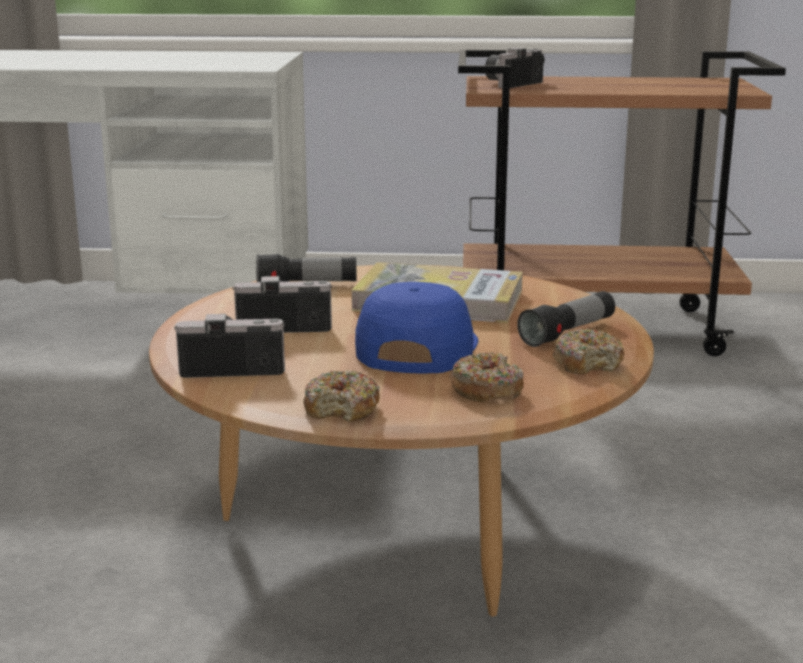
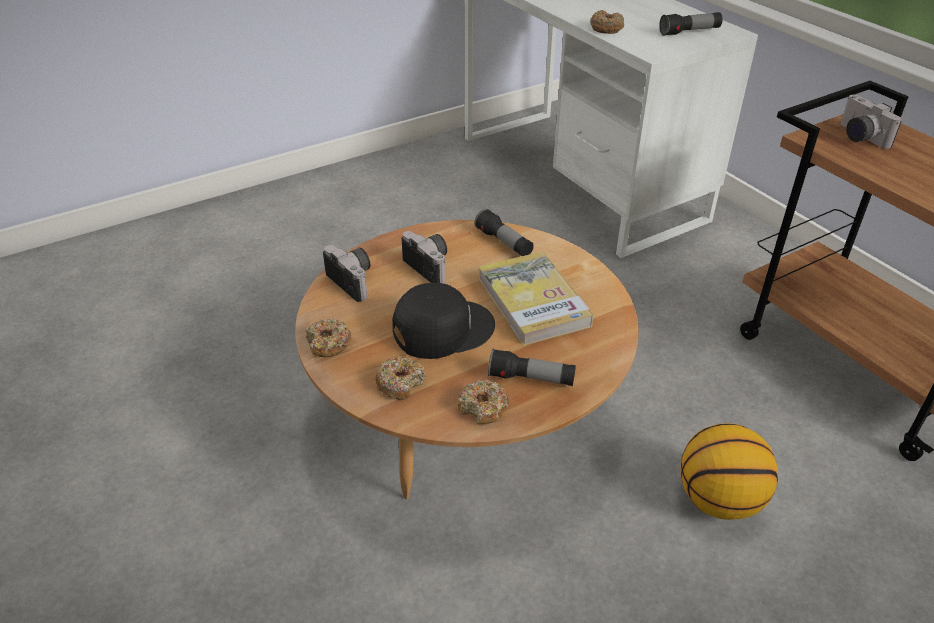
camera: 55 degrees right, 20 degrees up
blue cap [355,282,478,374] -> black cap [392,283,495,359]
camera [485,48,545,88] -> camera turned 120 degrees counterclockwise [840,95,902,149]
none -> donut [590,10,624,34]
none -> flashlight [659,12,722,36]
none -> basketball [680,423,778,520]

